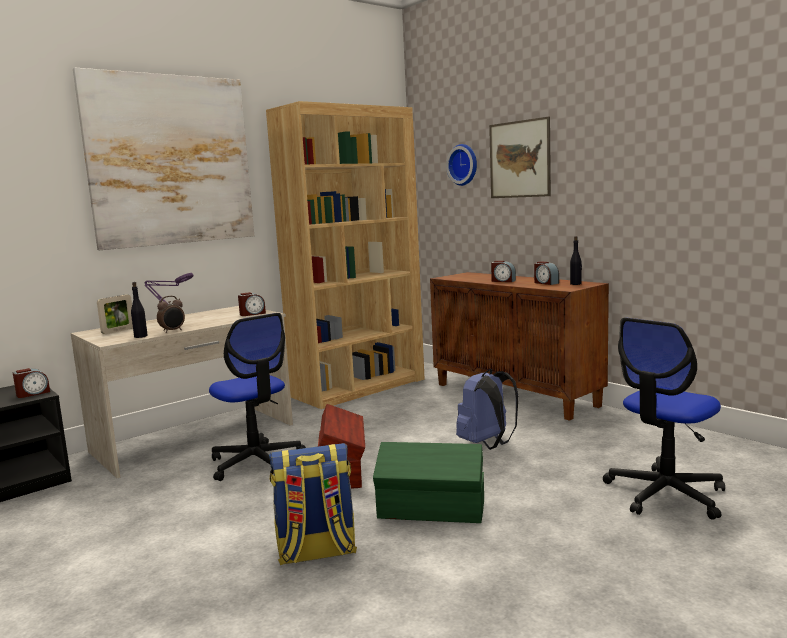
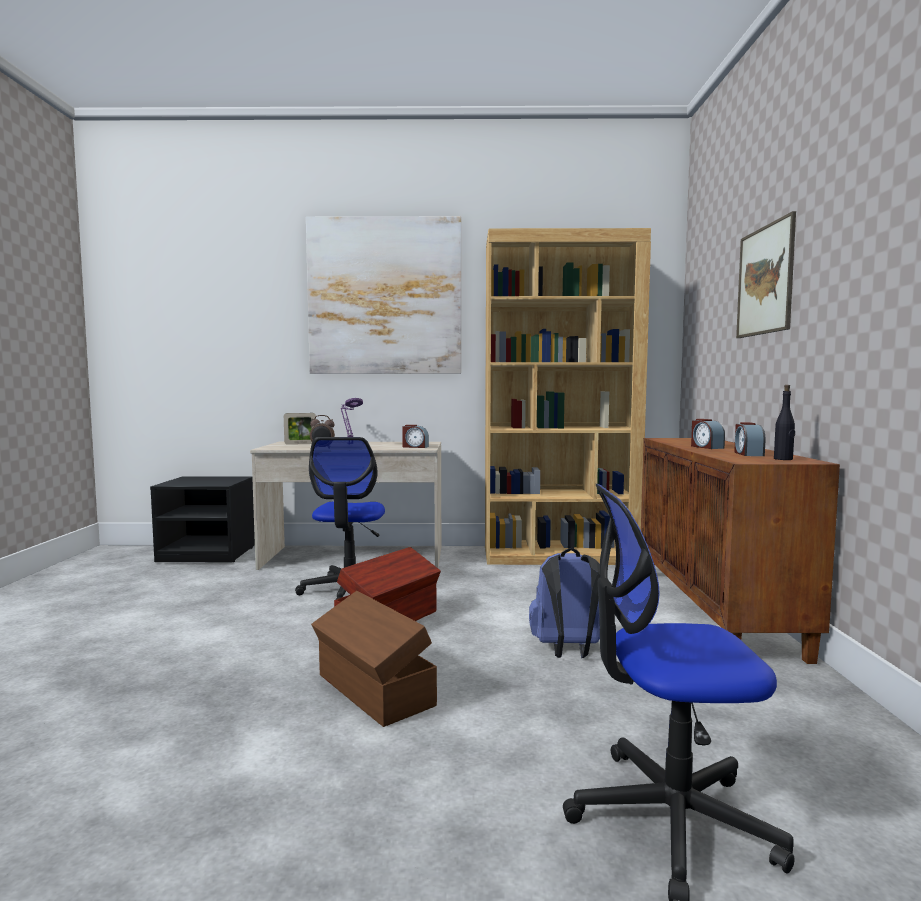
camera: 40 degrees right, 5 degrees down
alarm clock [13,368,50,398] -> none
black bottle [131,282,148,338] -> none
backpack [269,443,357,565] -> none
green storage box [373,442,484,523] -> brown storage box [311,591,437,727]
wall clock [446,144,477,186] -> none

